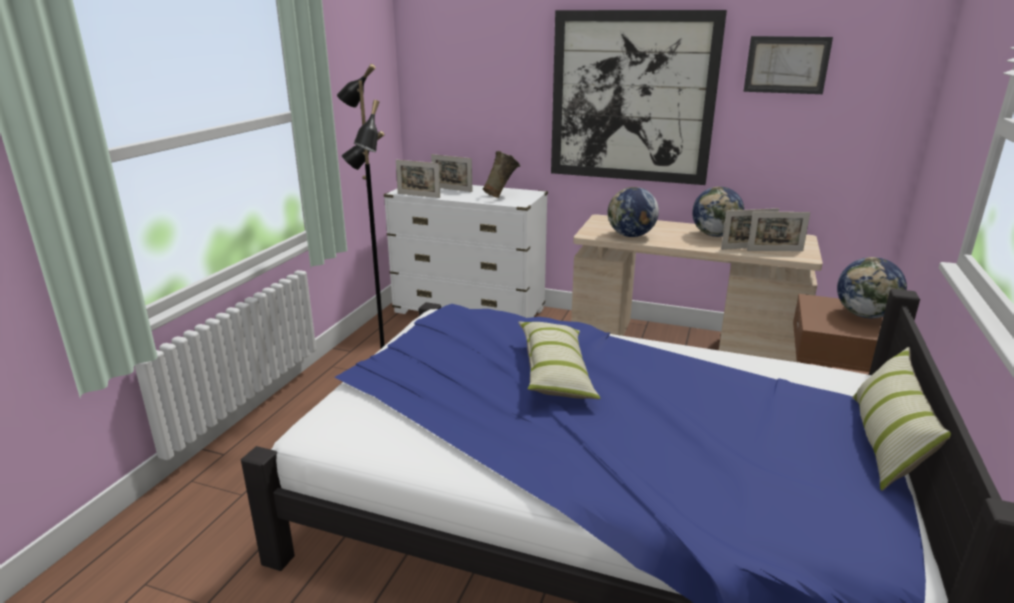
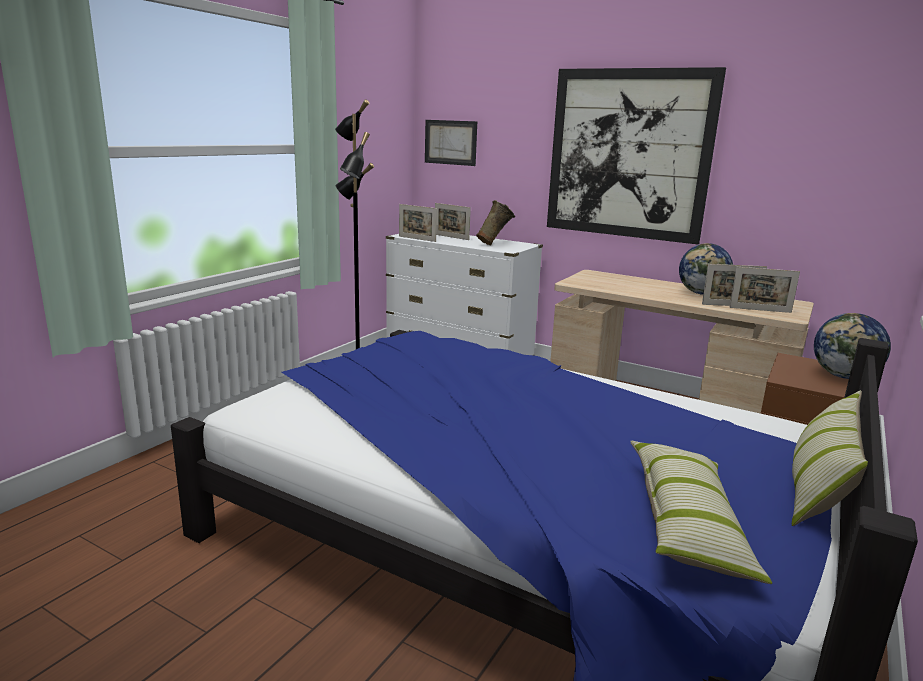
camera: 10 degrees right, 5 degrees down
pillow [518,321,601,399] -> pillow moved to [630,441,772,584]
globe [608,187,659,237] -> none
picture [743,36,833,94] -> picture moved to [425,120,477,166]

